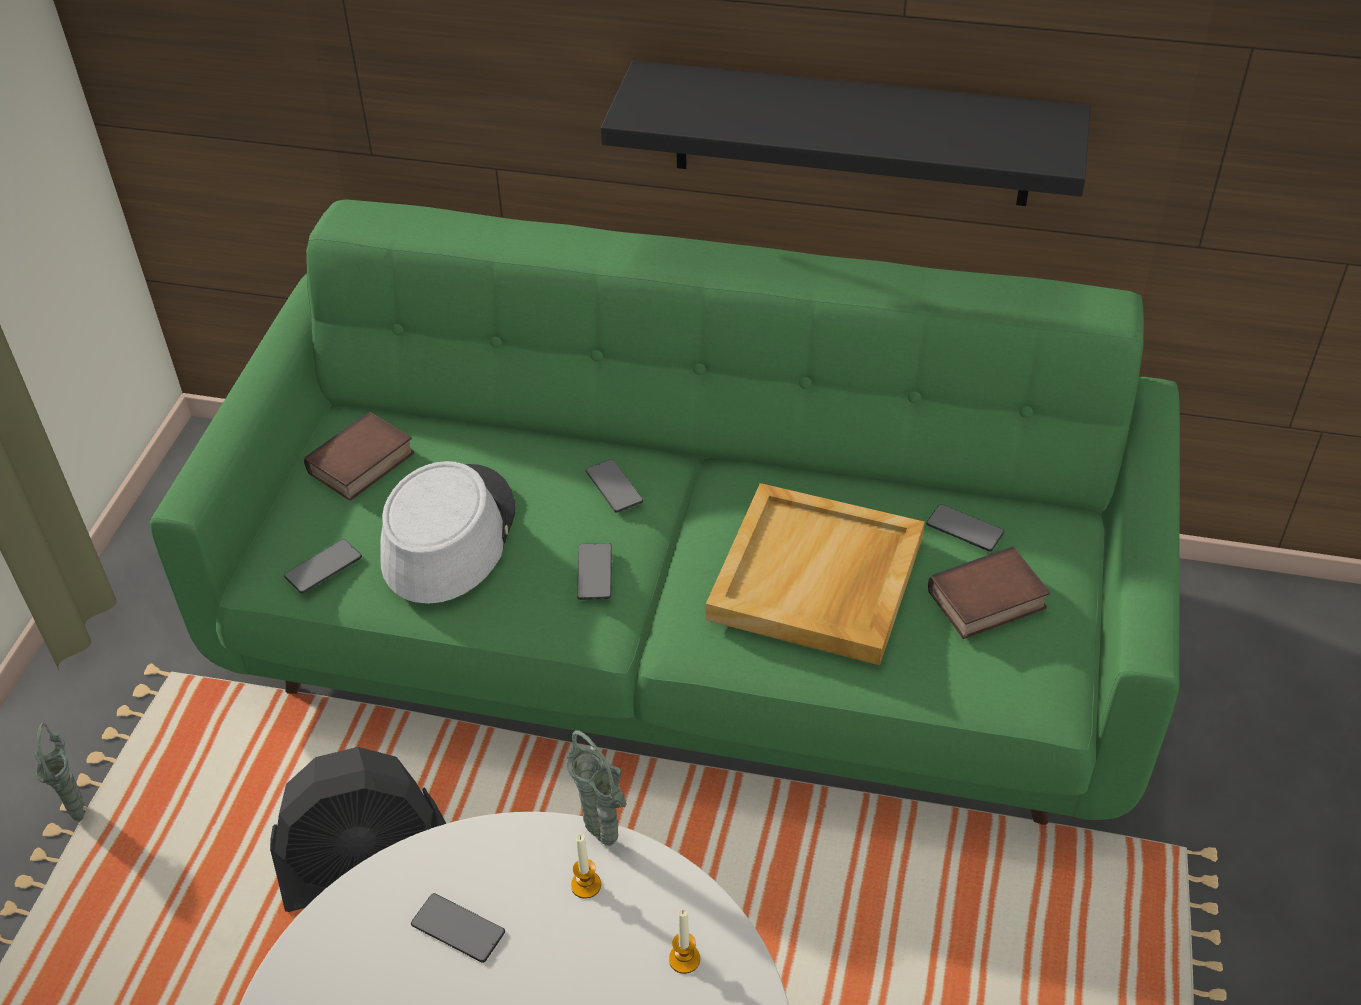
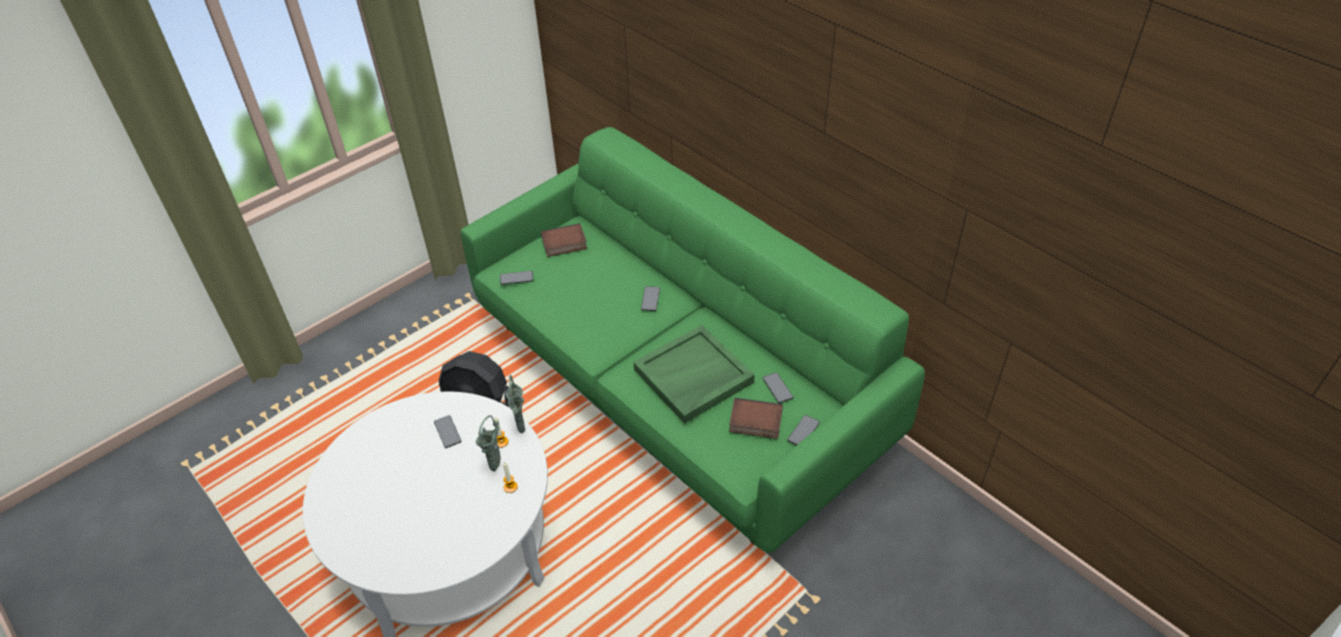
camera: 35 degrees right, 0 degrees up
green vase [35,723,84,821] -> green vase moved to [476,415,501,472]
grey hat [380,461,516,604] -> none
phone [577,543,612,600] -> phone moved to [787,415,820,445]
black shelf [601,60,1091,206] -> none
beige tray [706,483,925,665] -> green tray [633,325,755,424]

